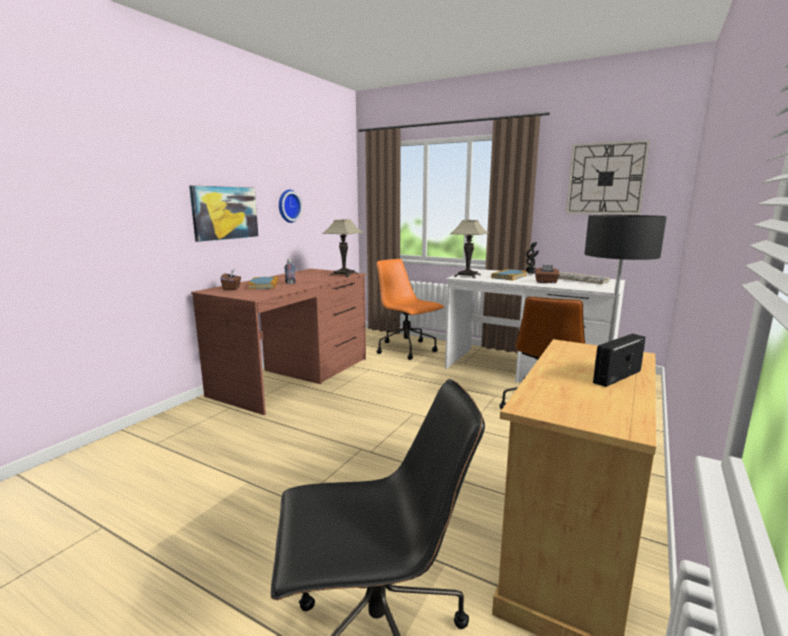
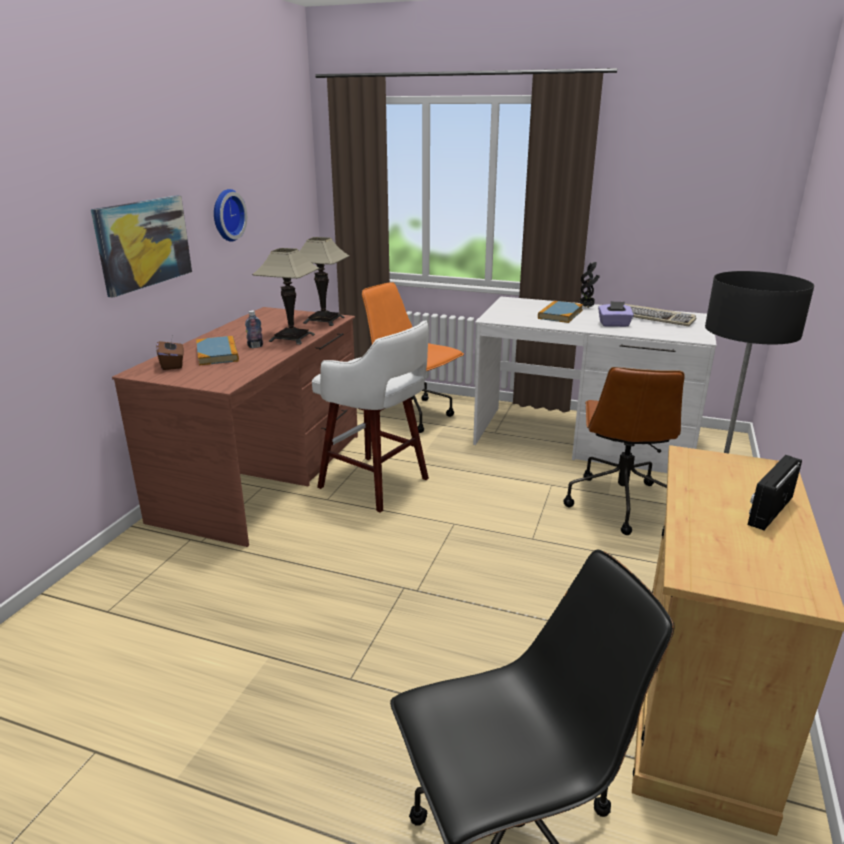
camera: 10 degrees left, 10 degrees up
table lamp [450,220,488,278] -> table lamp moved to [252,248,319,345]
brown tissue box [535,265,560,283] -> purple tissue box [598,301,634,327]
wall clock [566,140,650,215] -> none
none -> white stool [312,320,429,513]

